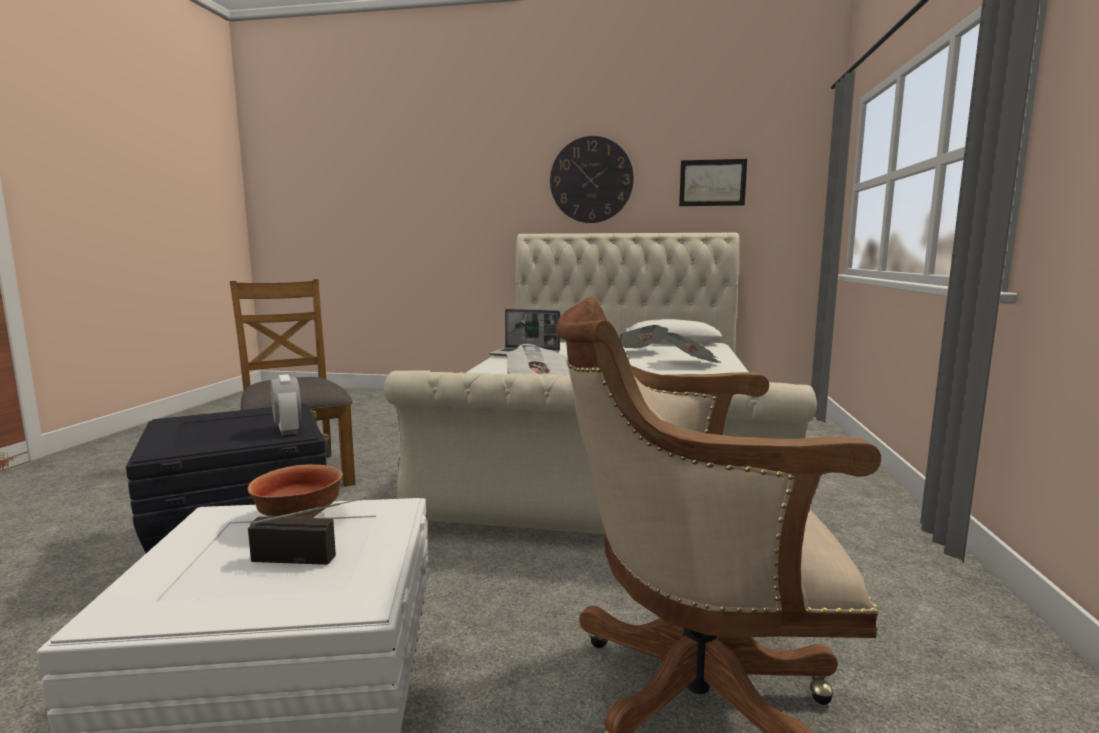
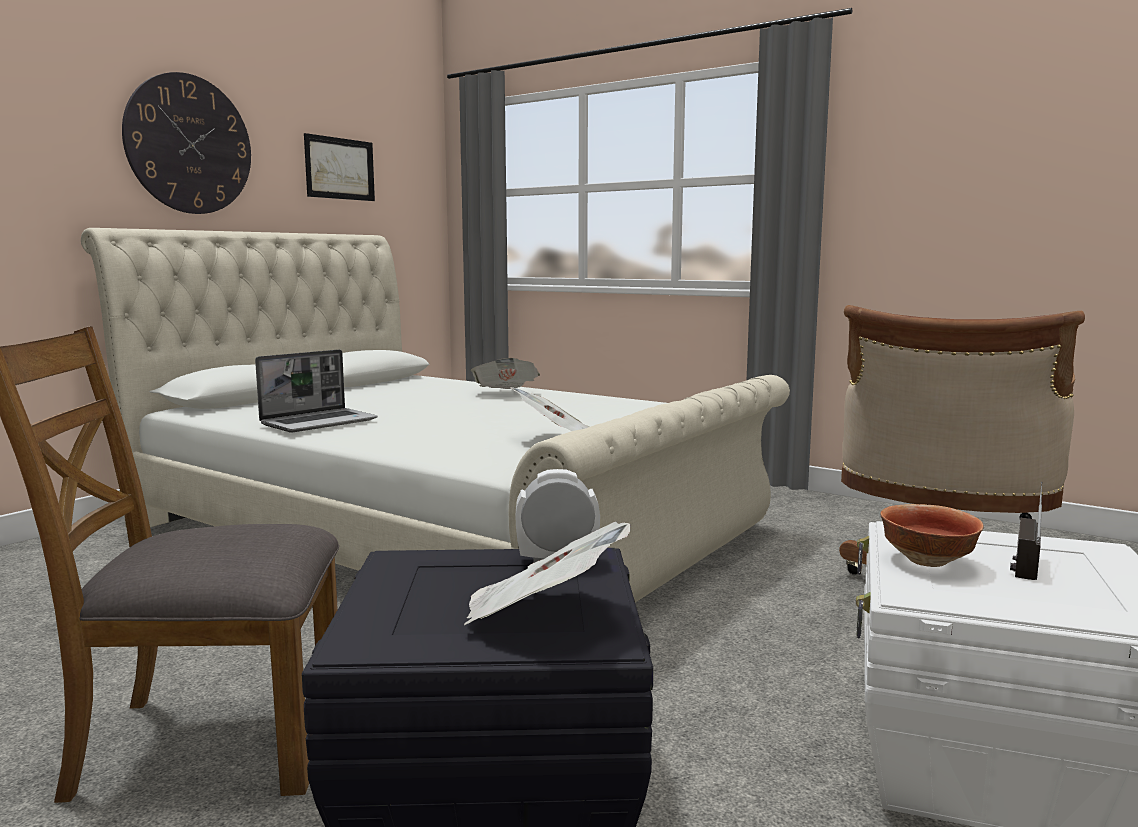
camera: 65 degrees left, 0 degrees up
newspaper [619,325,668,348] -> newspaper moved to [464,521,631,625]

